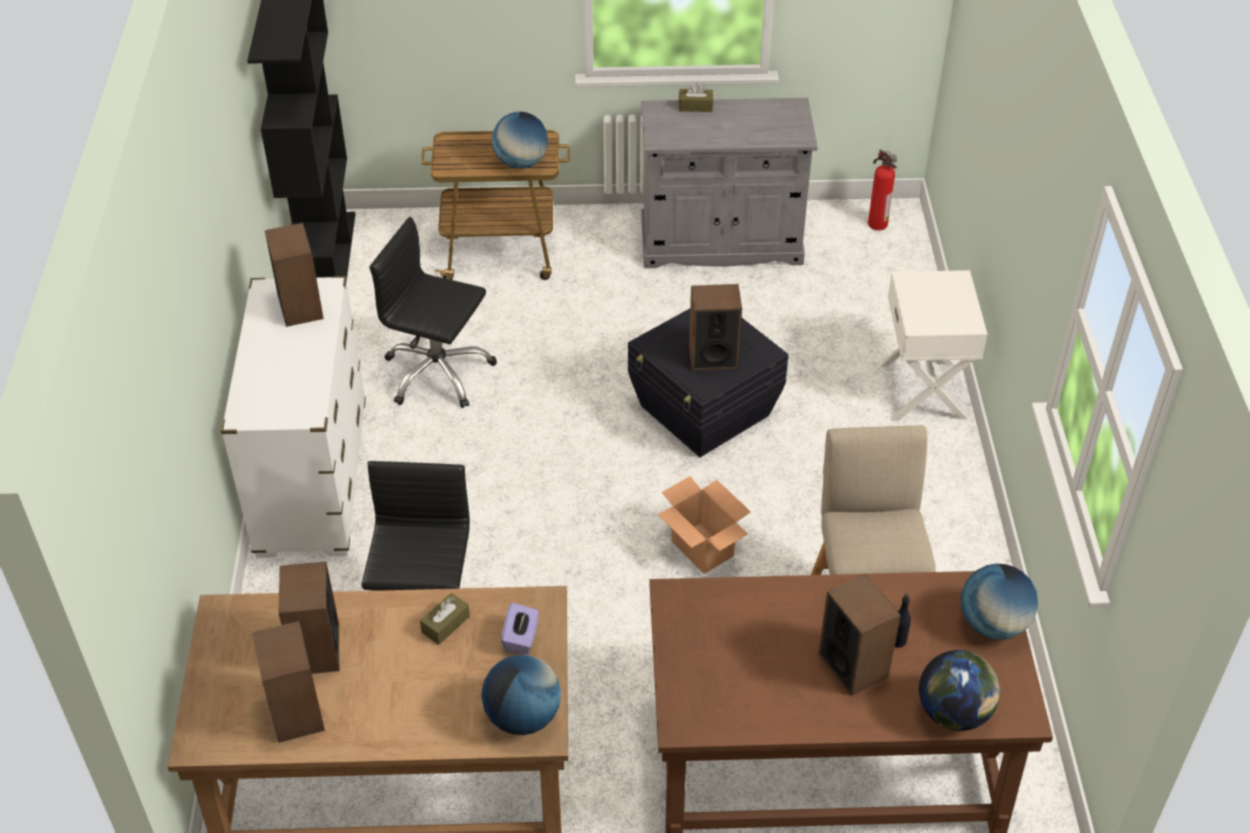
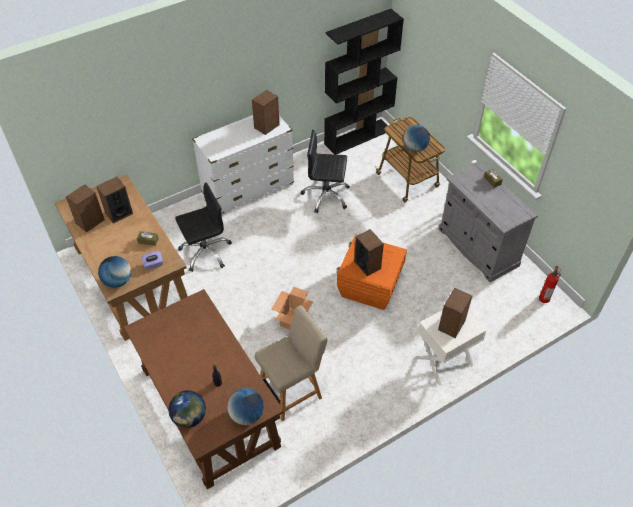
camera: 60 degrees right, 5 degrees up
black office chair [369,217,497,408] -> black office chair turned 75 degrees counterclockwise [301,130,350,213]
black storage box [628,309,789,457] -> orange storage box [337,235,407,310]
speaker [818,573,901,696] -> speaker moved to [438,288,472,338]

